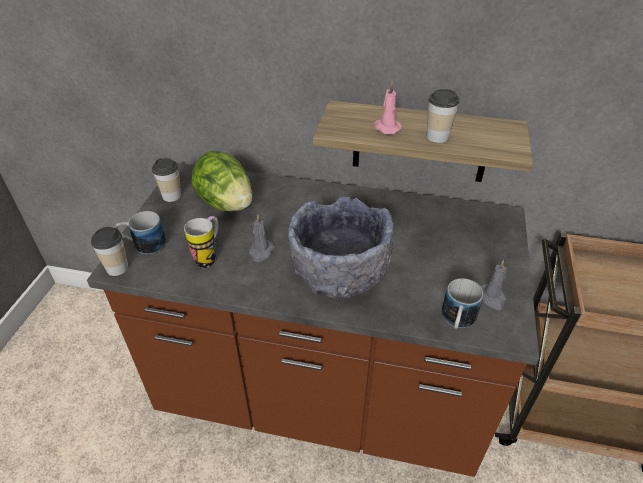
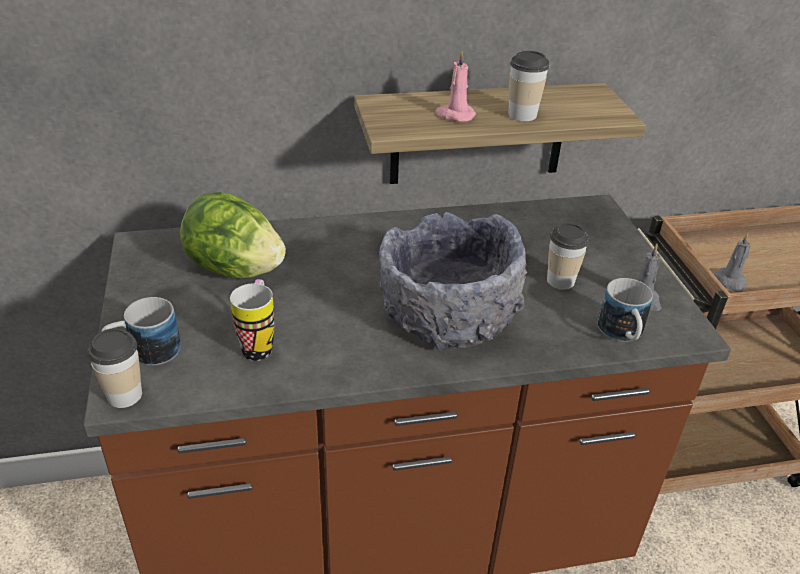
camera: 25 degrees left, 5 degrees down
cup [152,158,181,202] -> cup moved to [547,223,589,290]
grey candle [249,215,275,262] -> grey candle moved to [714,233,751,292]

